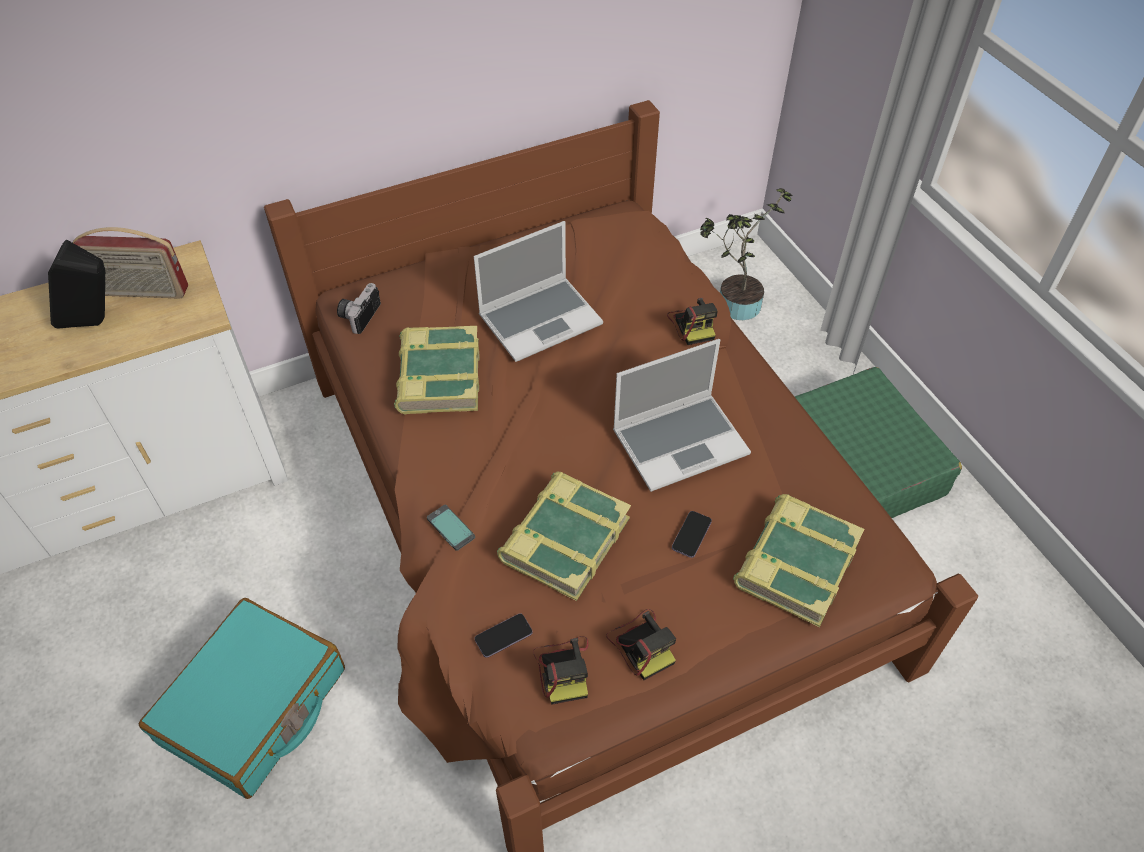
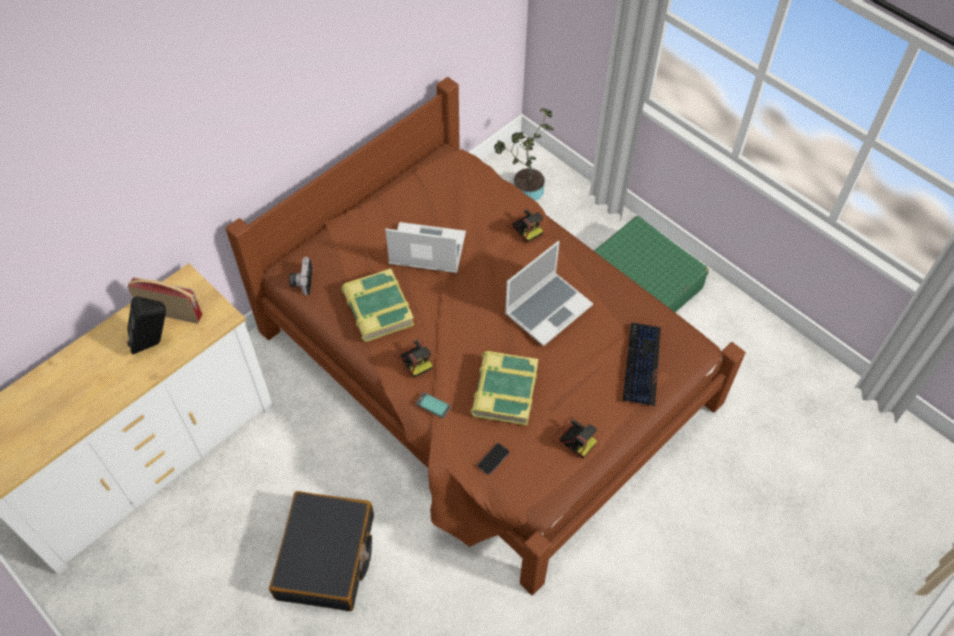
camera: 20 degrees left, 5 degrees up
radio [73,227,188,299] -> radio turned 150 degrees counterclockwise [127,277,203,324]
turquoise suitcase [139,598,345,799] -> black suitcase [269,491,374,611]
laptop [474,221,603,362] -> laptop turned 120 degrees counterclockwise [385,222,466,273]
camera [533,636,589,705] -> camera moved to [395,339,433,378]
phone [672,511,712,558] -> none
book [733,494,864,627] -> keyboard [623,323,661,407]

